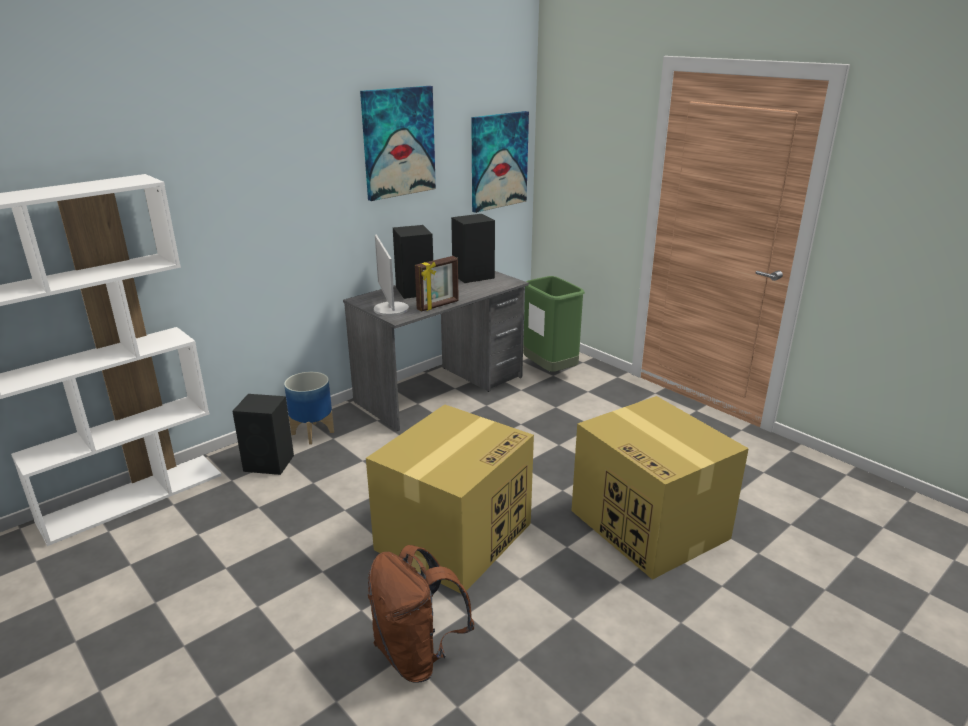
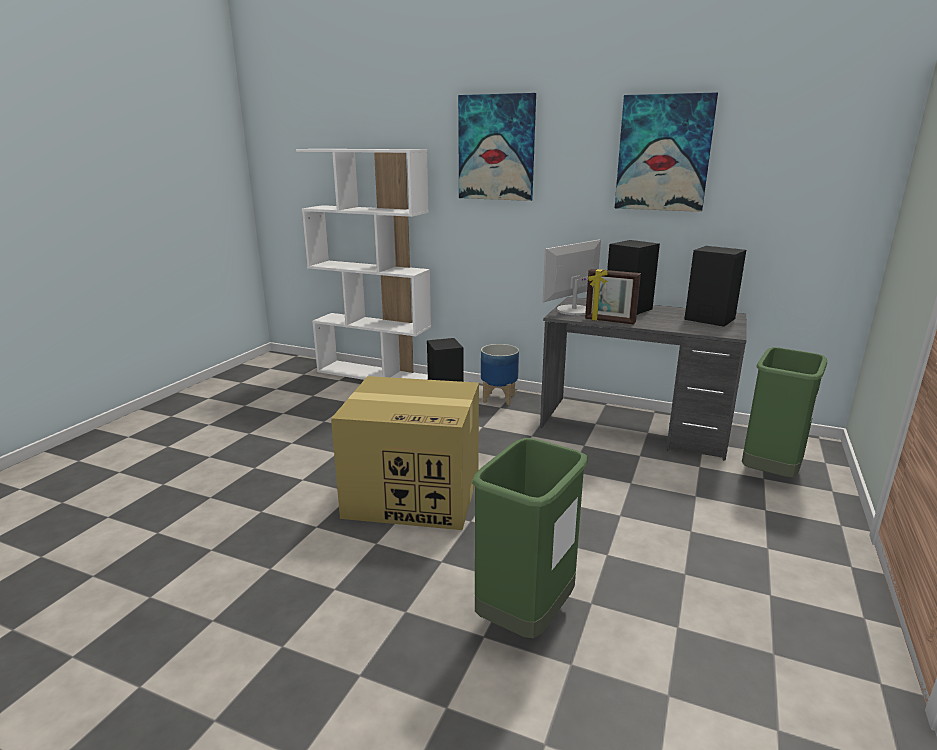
camera: 65 degrees right, 5 degrees down
brown backpack [368,545,475,683] -> none
picture [471,111,529,213] -> picture moved to [458,93,536,201]
cardboard box [571,396,749,580] -> green trash can [472,438,588,638]

